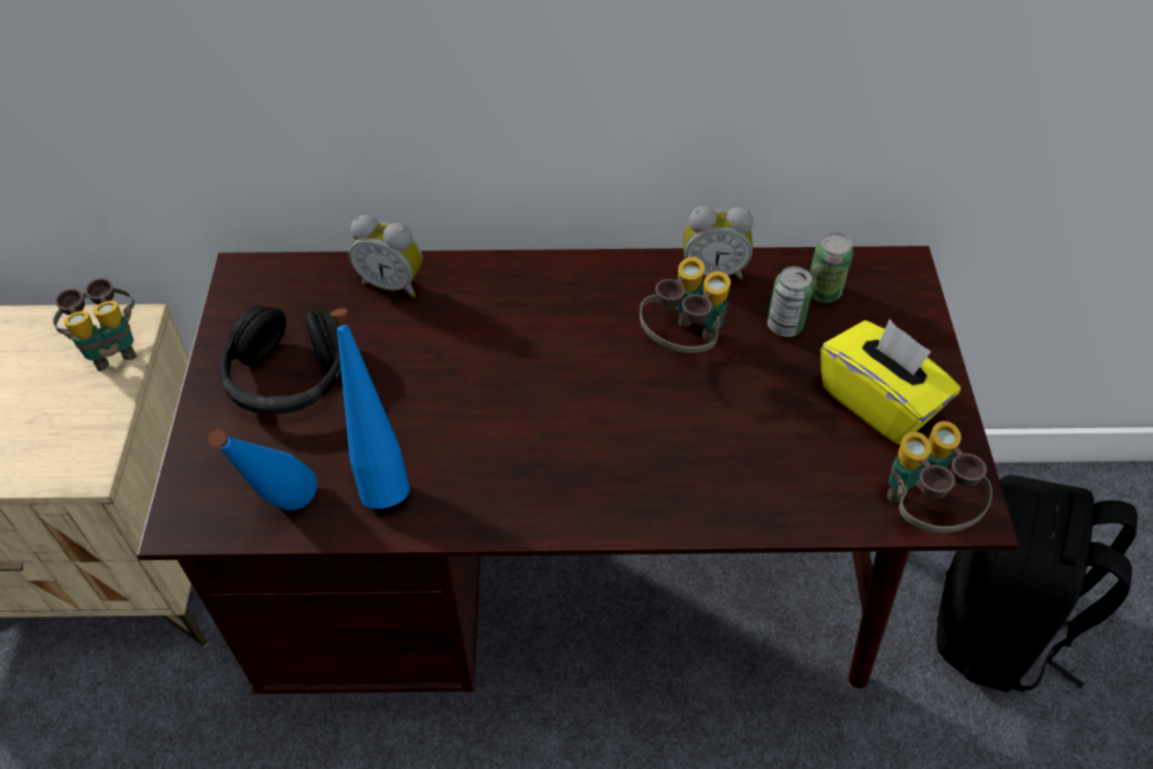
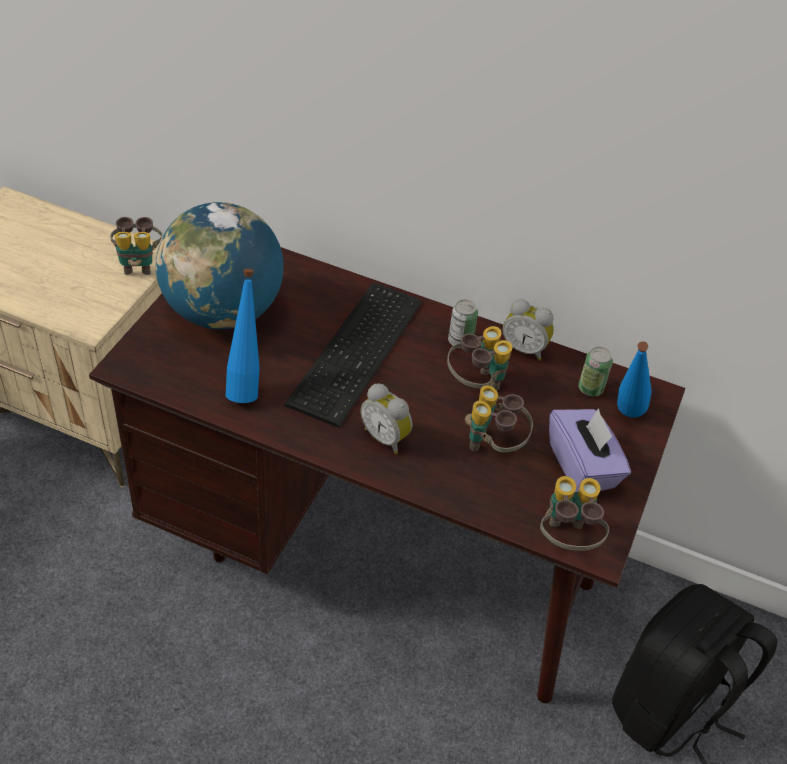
camera: 20 degrees right, 5 degrees down
blue bottle [208,429,317,510] -> blue bottle moved to [617,341,651,418]
black headphones [219,306,341,415] -> globe [155,202,284,329]
alarm clock [349,215,422,298] -> alarm clock moved to [361,384,412,454]
can [767,266,814,337] -> can moved to [448,300,478,349]
yellow tissue box [821,319,961,444] -> purple tissue box [549,408,631,492]
none -> keyboard [284,283,422,428]
none -> binoculars [465,385,533,453]

